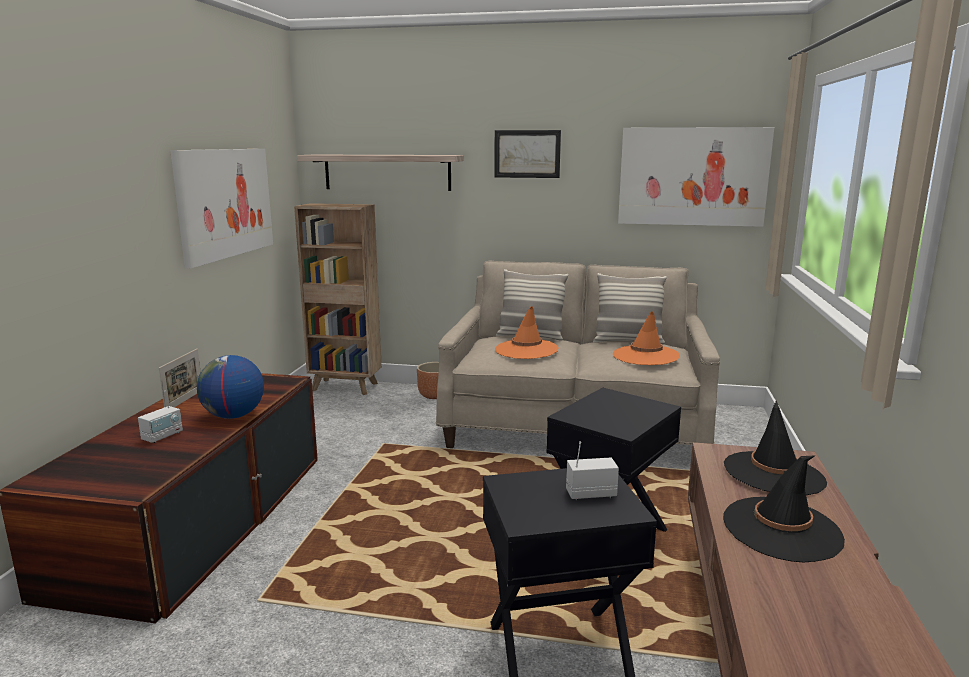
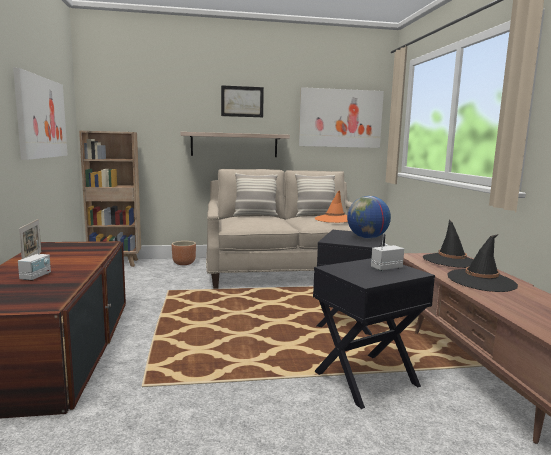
camera: 20 degrees left, 5 degrees down
globe [197,355,264,419] -> globe moved to [347,196,391,239]
shelf [297,155,464,191] -> shelf moved to [180,132,290,157]
orange hat [495,306,559,359] -> none

